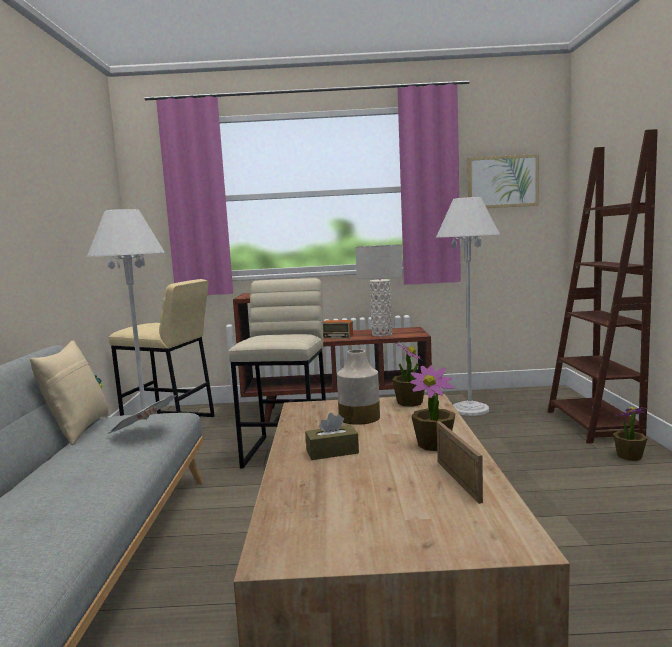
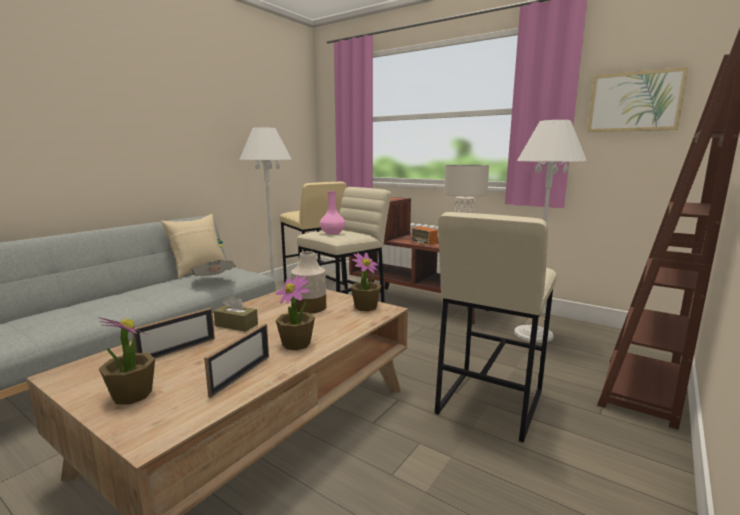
camera: 35 degrees right, 5 degrees up
potted plant [613,407,648,461] -> potted plant moved to [98,317,155,405]
none -> picture frame [132,308,215,359]
none -> pink vase [320,191,345,234]
none -> beige stool [435,212,557,443]

